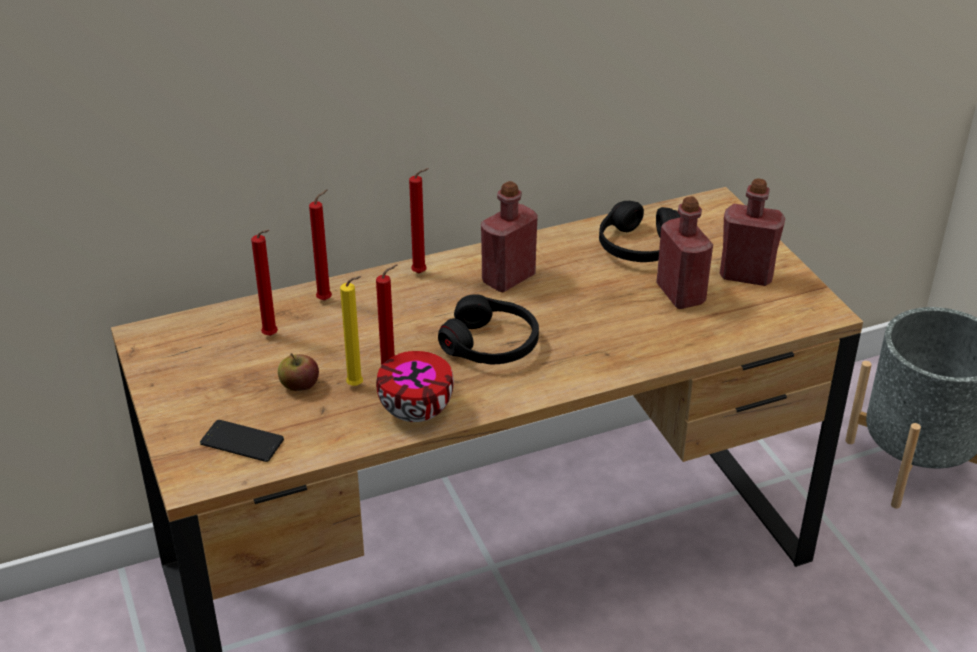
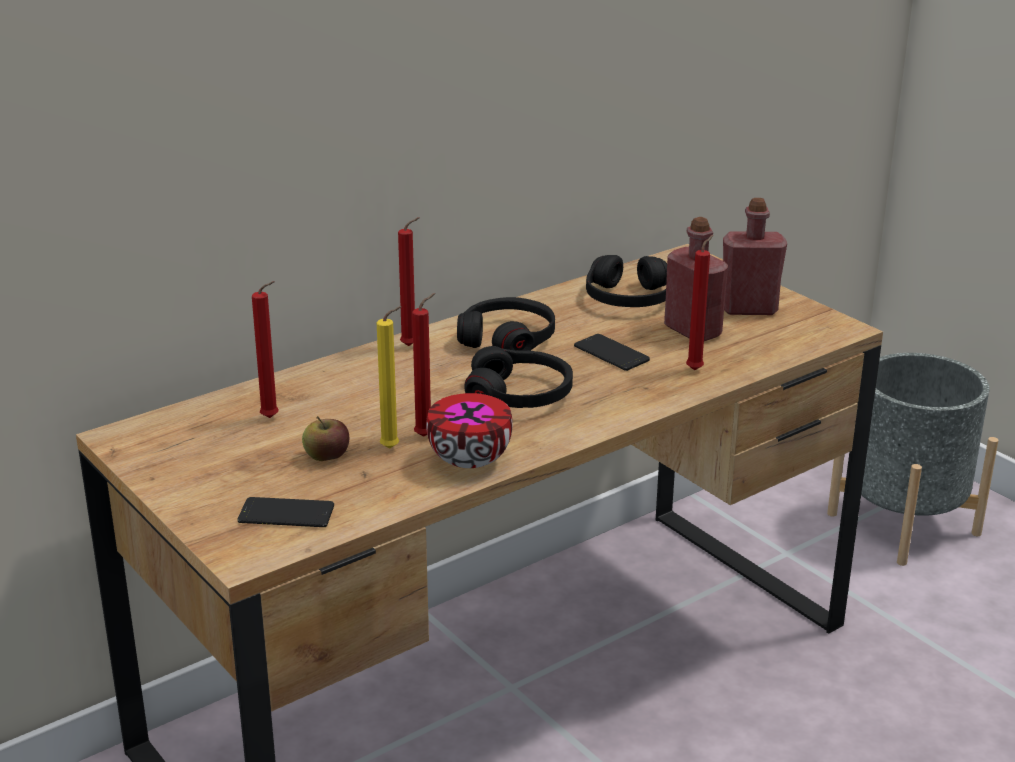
camera: 15 degrees left, 10 degrees down
red candle [309,190,332,301] -> red candle moved to [686,235,713,370]
red bottle [481,181,537,292] -> black headphones [457,297,555,351]
none -> phone [574,334,650,371]

